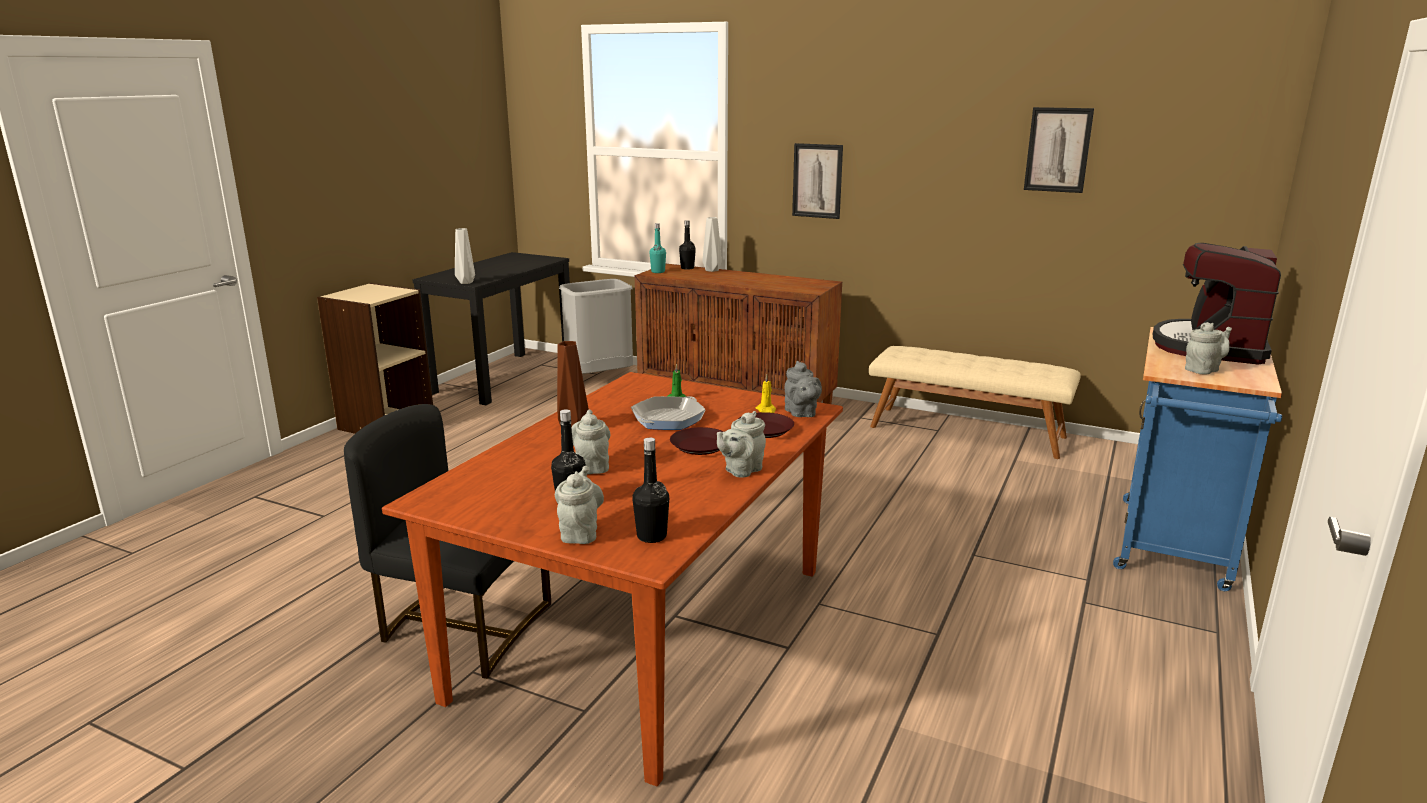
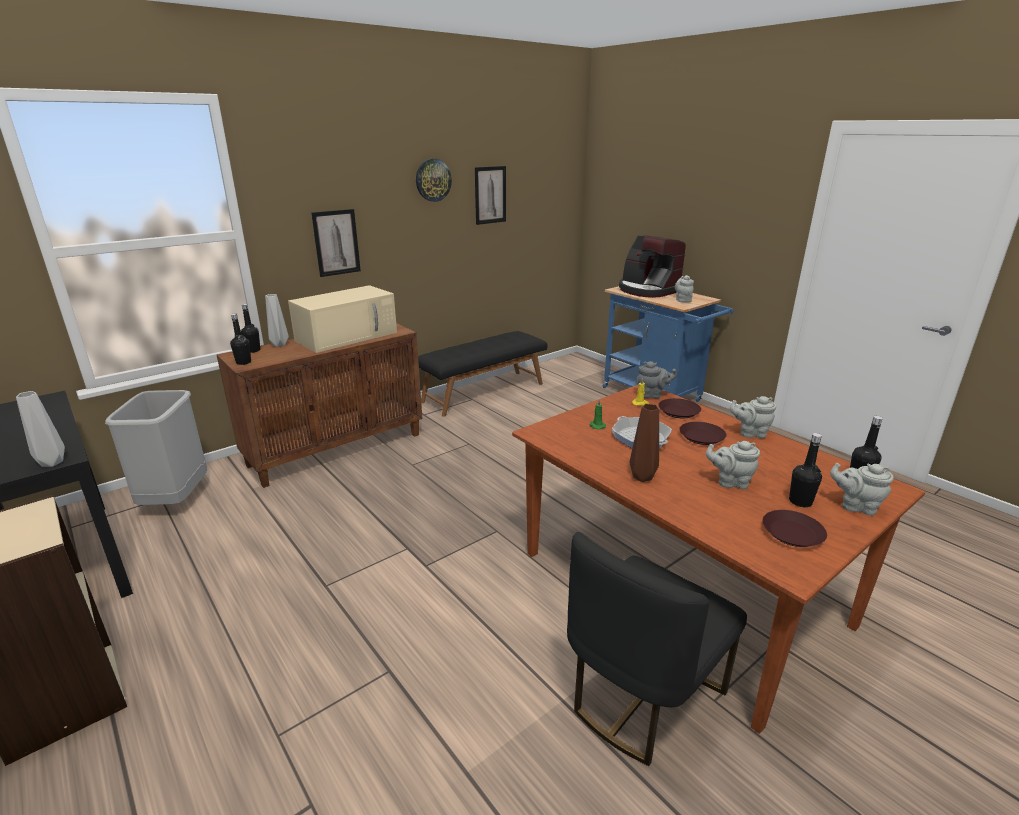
camera: 65 degrees left, 5 degrees up
turquoise bottle [649,223,666,273] -> black bottle [230,314,251,365]
grey teapot [717,411,766,478] -> grey teapot turned 120 degrees clockwise [730,396,776,438]
beige bench [869,346,1081,459] -> black bench [418,331,548,417]
none -> beige microwave [288,285,397,353]
none -> wall clock [416,159,452,202]
none -> brown plate [762,510,827,547]

